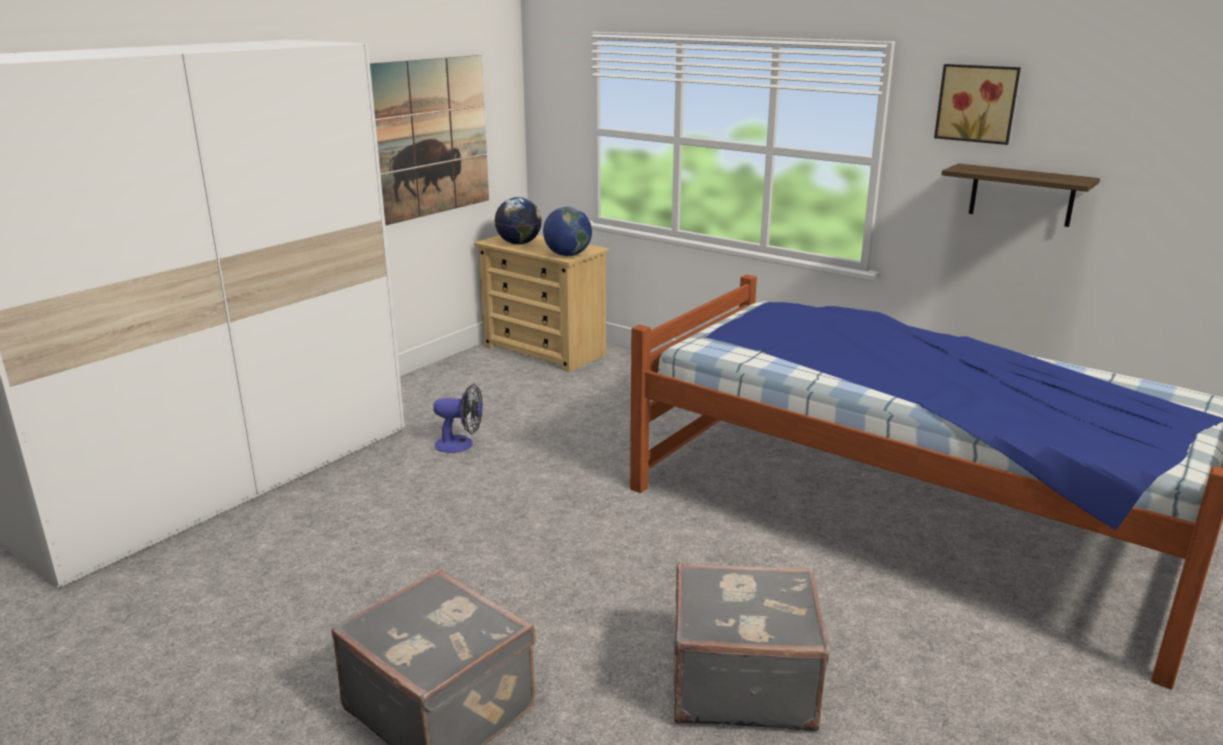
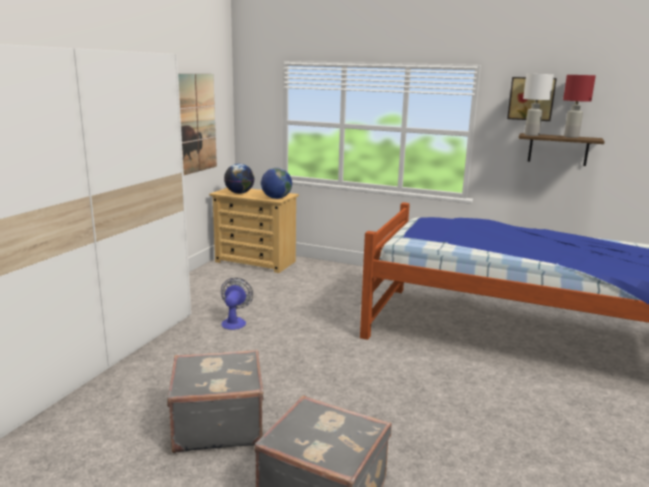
camera: 15 degrees left, 5 degrees down
fan [433,384,483,453] -> fan turned 75 degrees counterclockwise [221,278,253,330]
grey suitcase [674,563,830,731] -> grey suitcase moved to [167,350,264,453]
none -> white table lamp [523,74,554,136]
none -> red table lamp [563,75,596,138]

